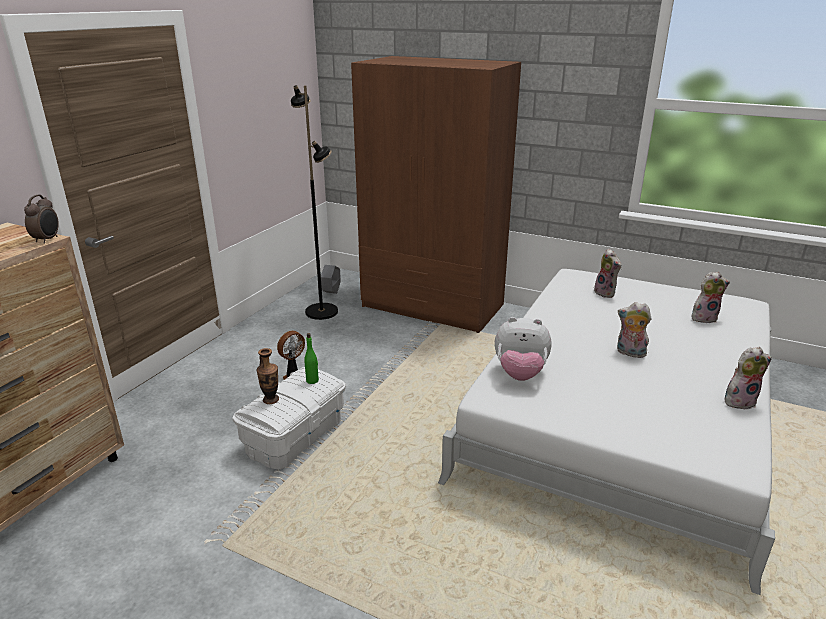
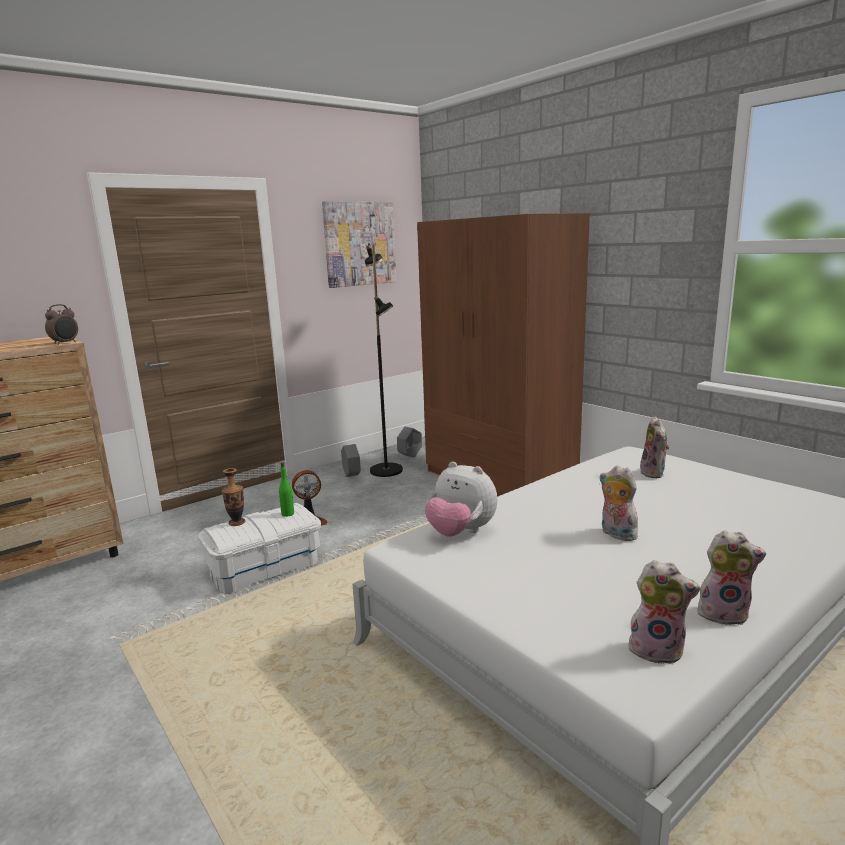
camera: 25 degrees right, 10 degrees down
plush toy [691,272,730,323] -> plush toy moved to [627,560,701,665]
none -> picture [322,201,397,288]
none -> grey planter [341,444,361,477]

